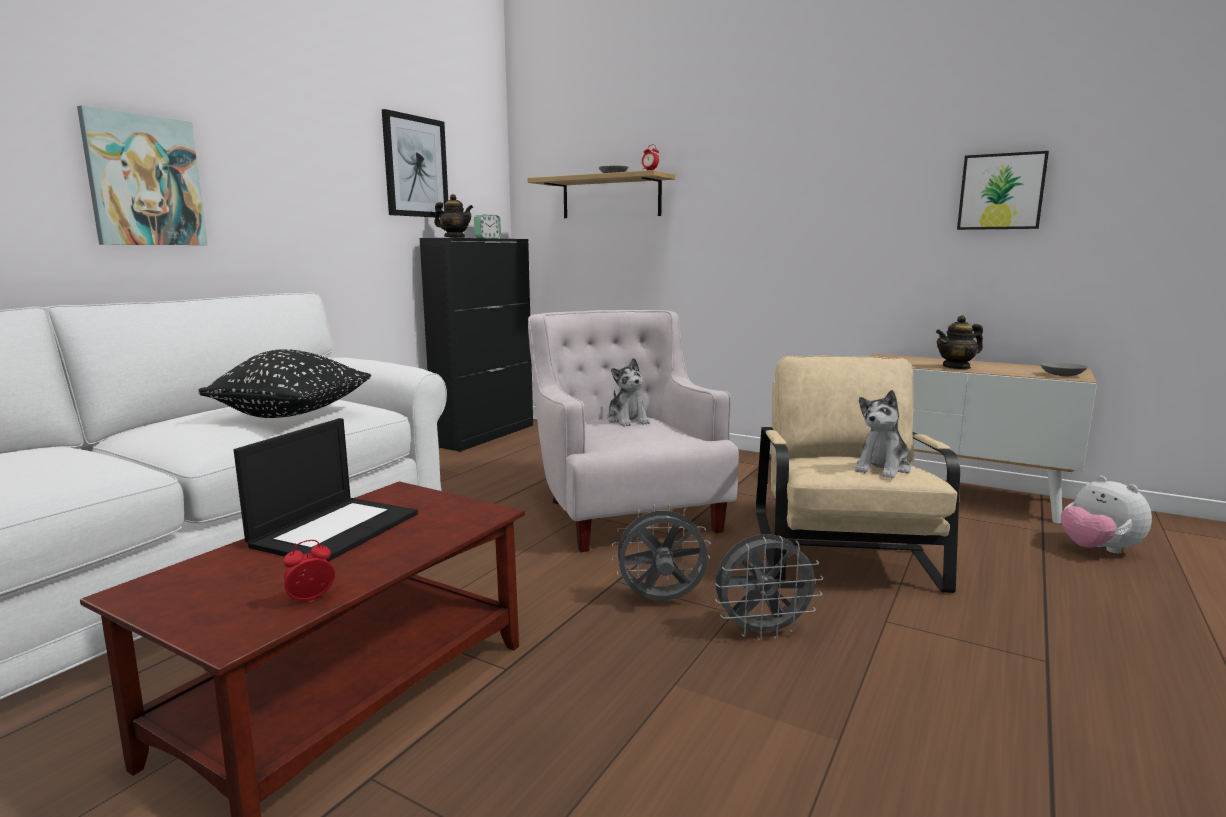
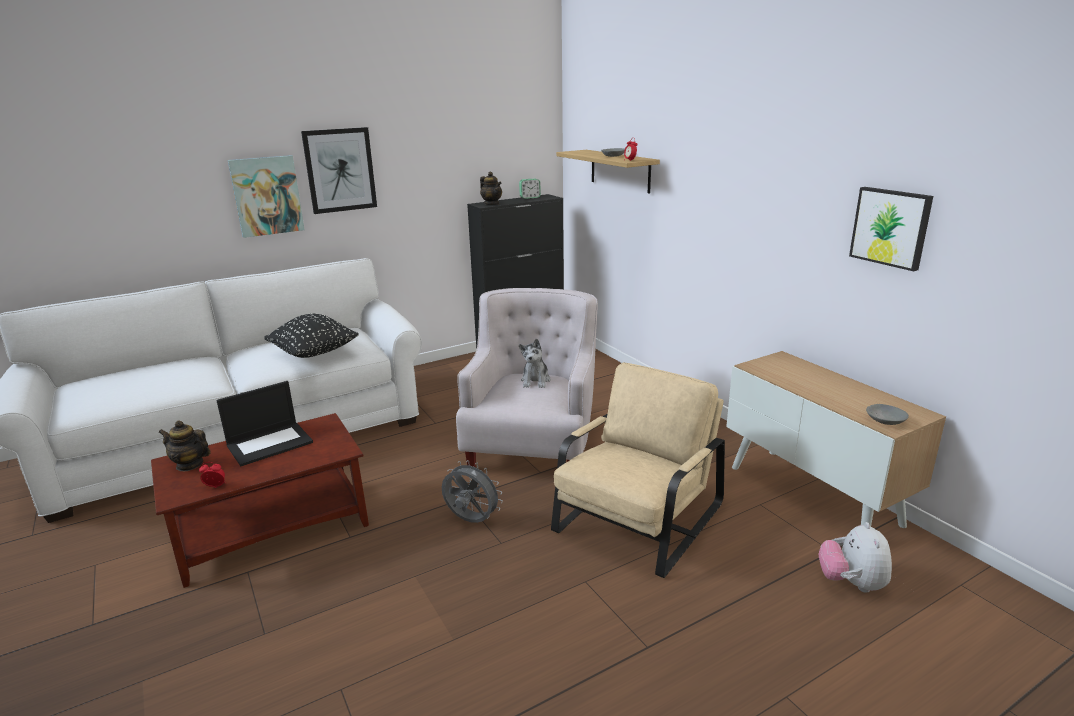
camera: 30 degrees right, 10 degrees up
picture [382,109,448,218] -> picture moved to [301,127,377,214]
grey fan [715,534,823,641] -> none
plush toy [855,390,911,478] -> none
teapot [936,315,983,369] -> teapot moved to [159,420,211,471]

